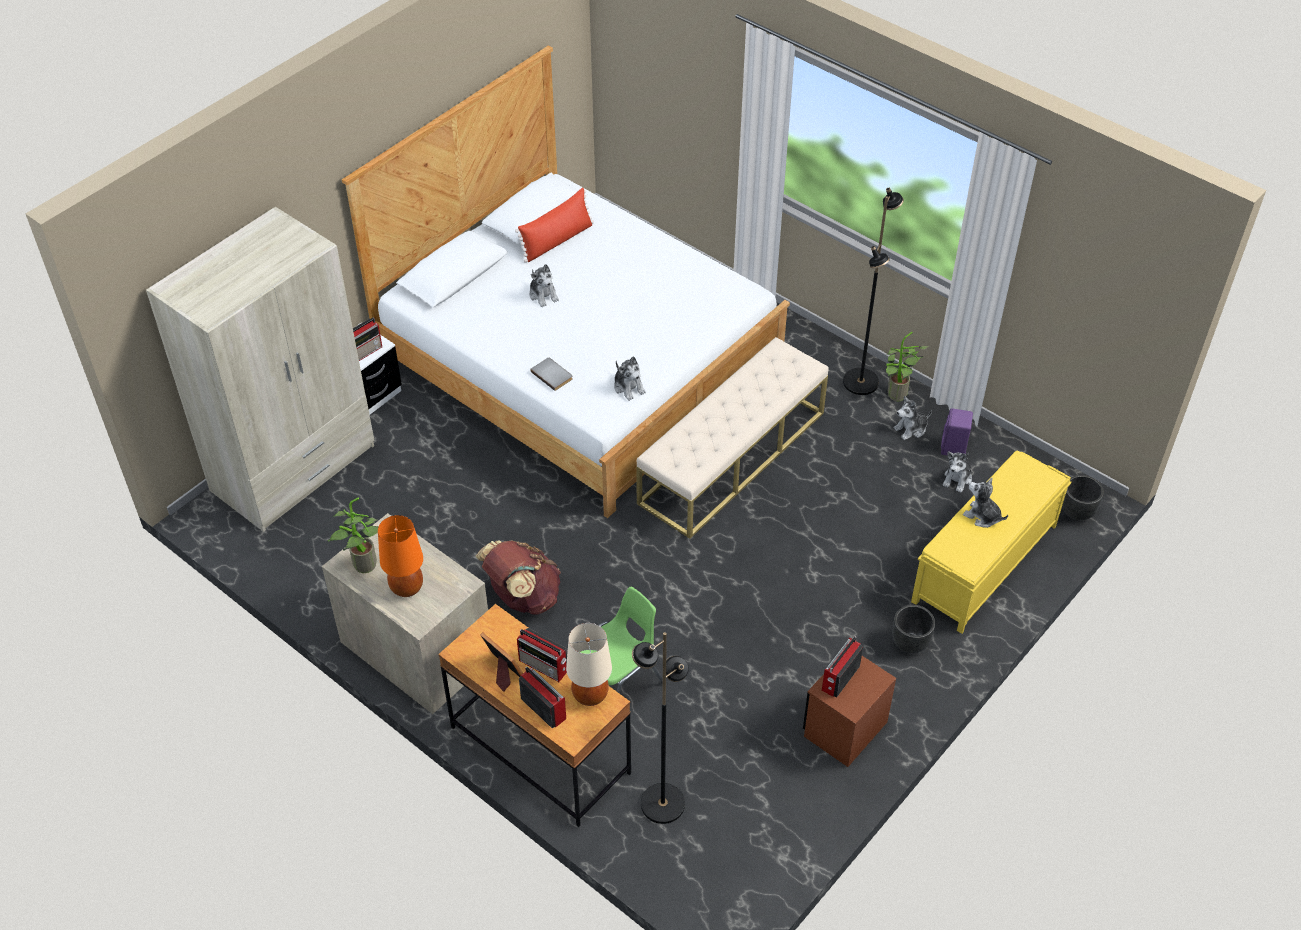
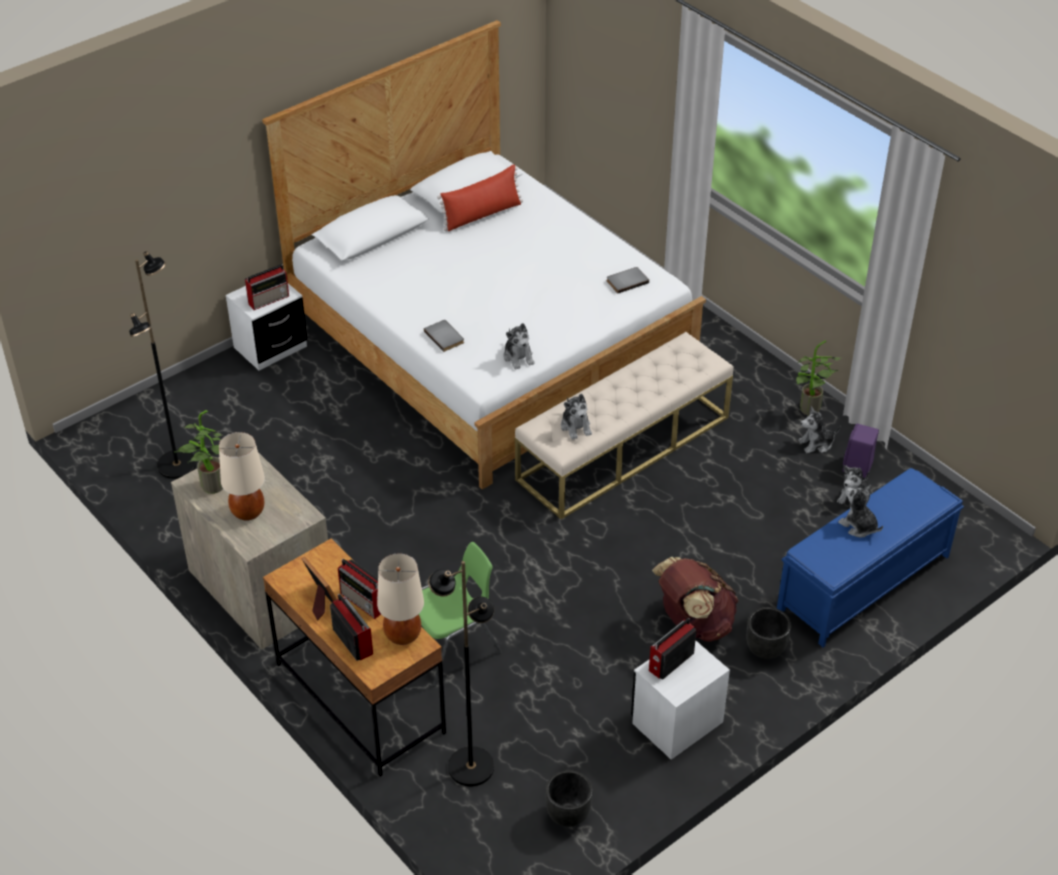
camera: 10 degrees right, 5 degrees down
beige wardrobe [146,207,374,532] -> none
orange table lamp [378,515,423,597] -> beige table lamp [219,432,265,521]
brown backpack [475,540,561,615] -> brown backpack moved to [652,557,739,642]
plush toy [529,264,559,307] -> plush toy moved to [561,394,592,440]
brown nightstand [803,656,896,767] -> white nightstand [631,640,730,760]
black floor lamp [843,188,904,395] -> black floor lamp moved to [129,251,197,479]
yellow bench [911,451,1071,634] -> blue bench [777,468,964,647]
black planter [1062,475,1104,520] -> black planter moved to [545,770,593,827]
none -> grey book [607,267,649,294]

